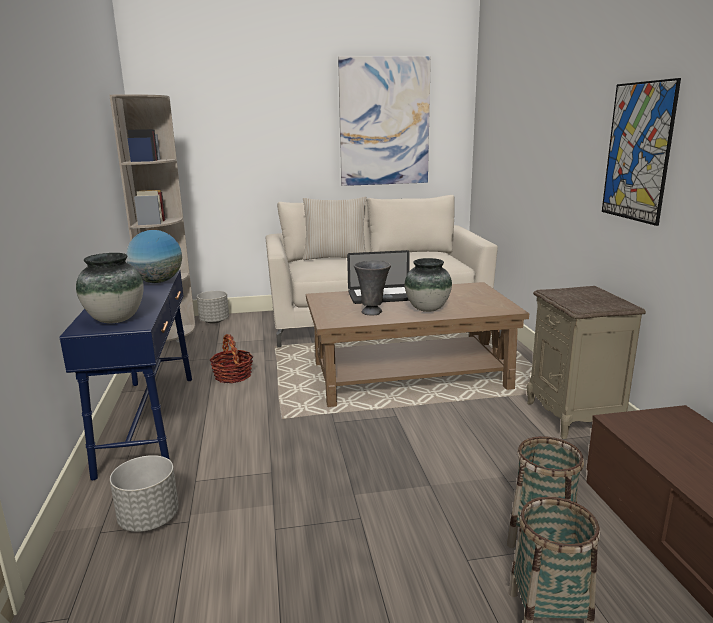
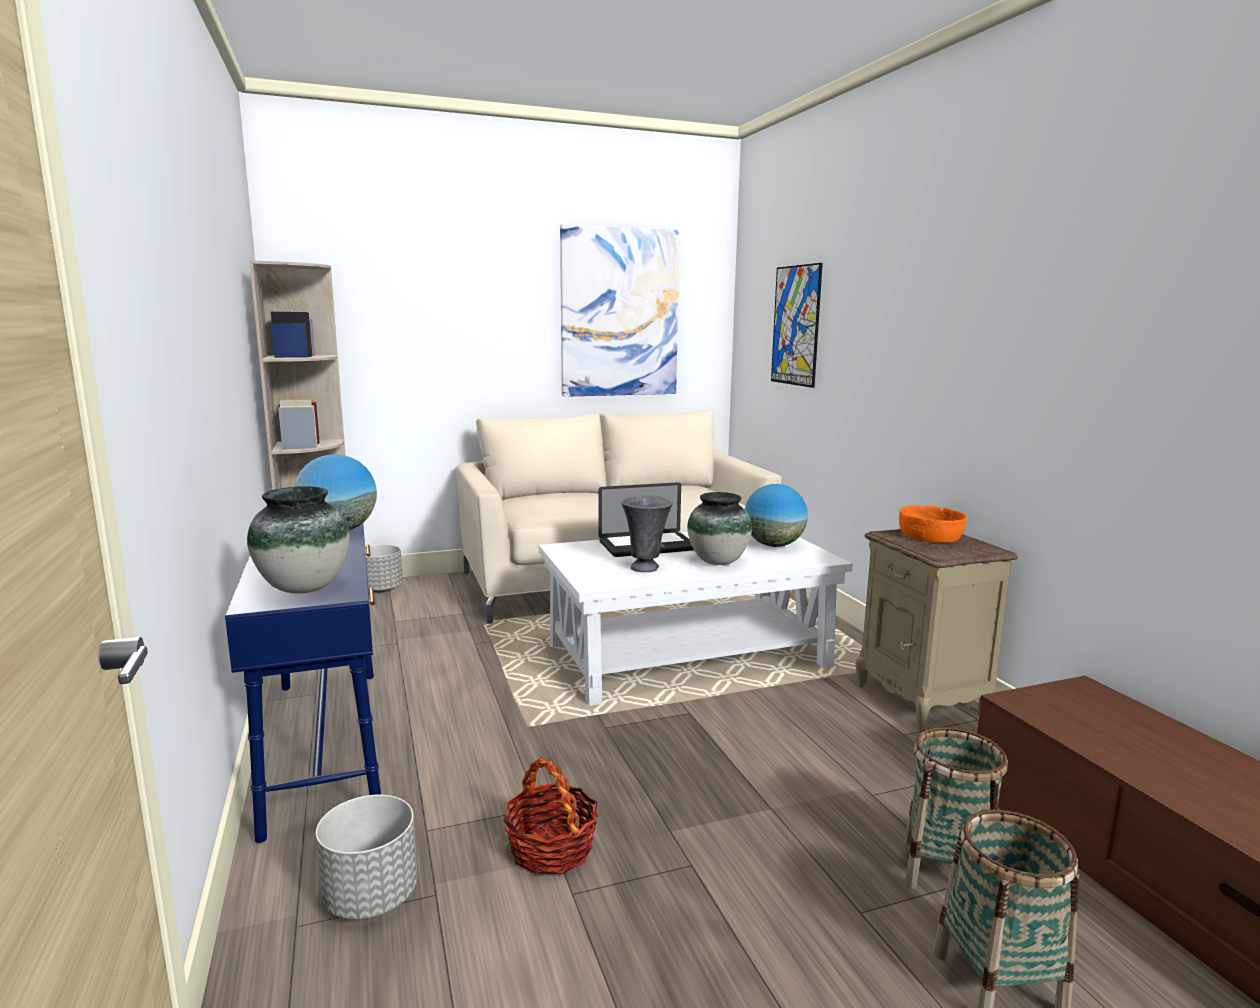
camera: 10 degrees left, 5 degrees down
basket [210,334,253,383] -> basket moved to [503,757,598,875]
beige pillow [303,197,367,260] -> none
brown coffee table [306,282,529,407] -> white coffee table [539,532,853,706]
picture [602,78,681,226] -> picture moved to [771,263,823,388]
none -> globe [745,484,808,547]
none -> orange bowl [899,505,967,543]

